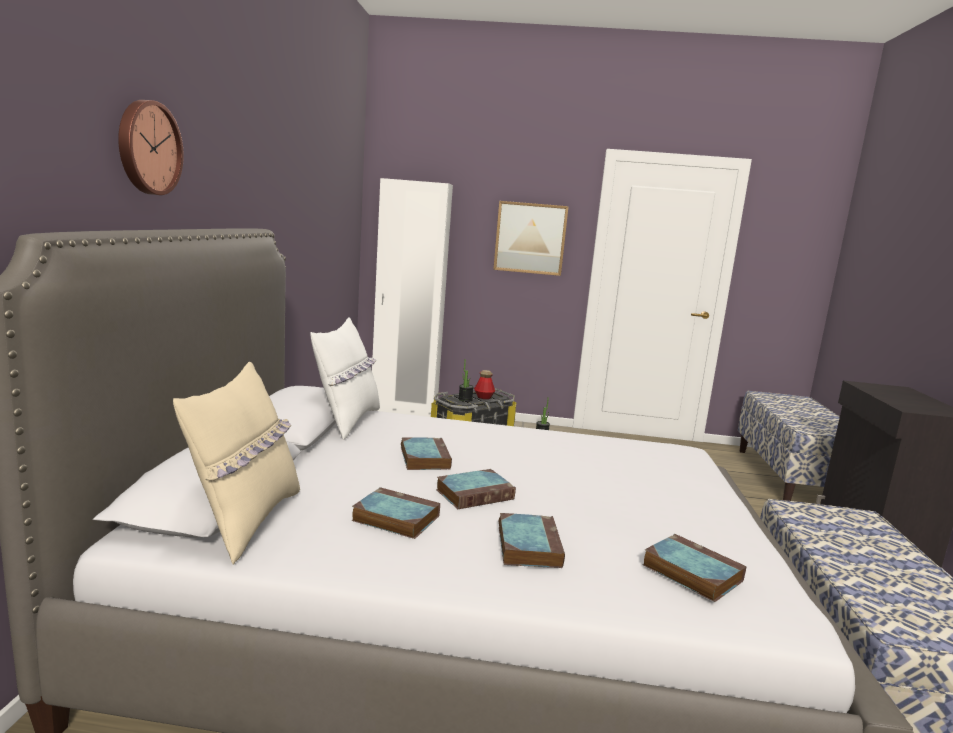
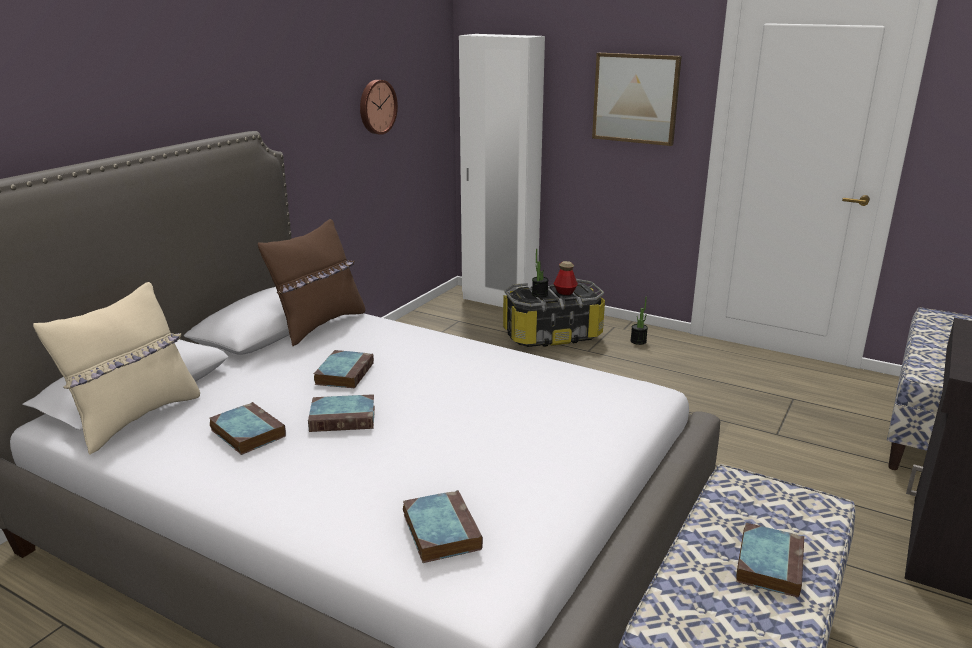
camera: 25 degrees right, 10 degrees up
wall clock [118,100,184,195] -> wall clock moved to [360,80,398,135]
white pillow [310,317,380,440] -> brown pillow [258,219,365,346]
book [499,513,565,568] -> book moved to [736,523,804,598]

